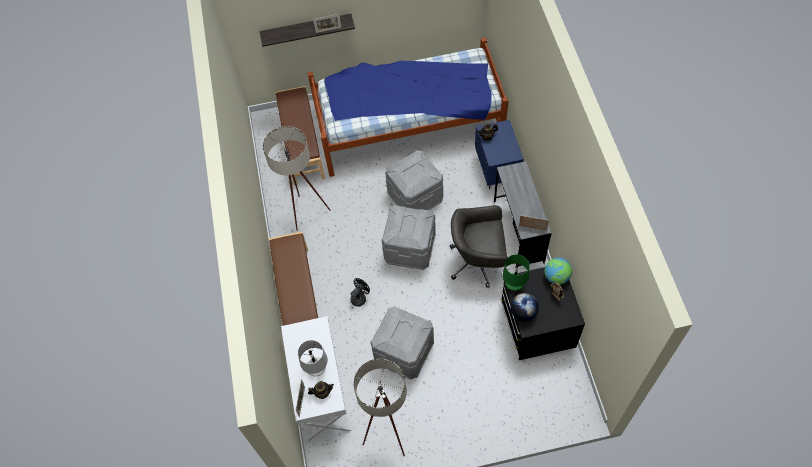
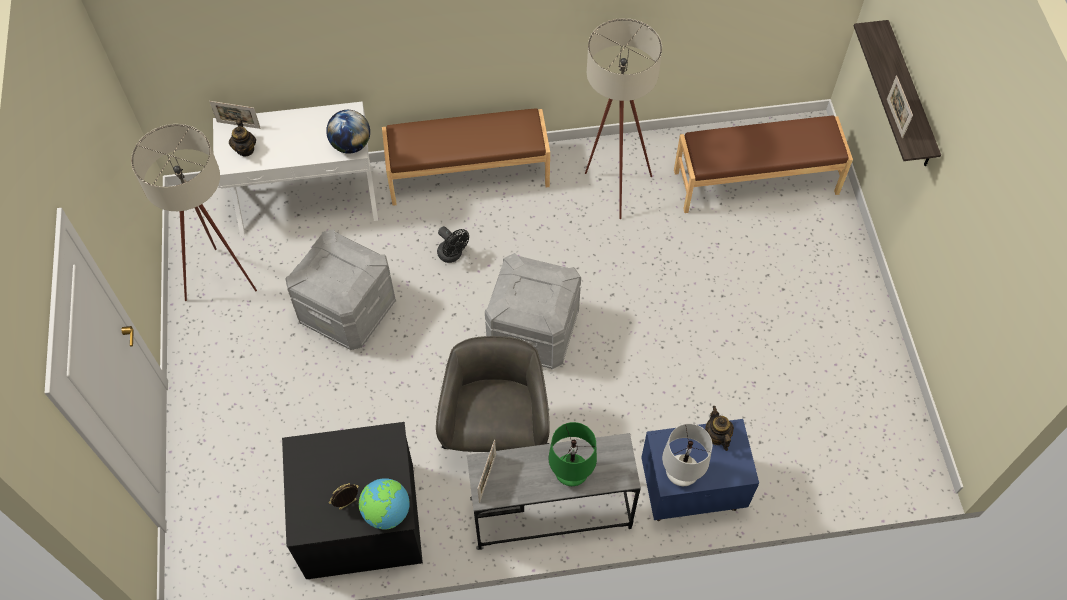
camera: 90 degrees right, 0 degrees up
white table lamp [298,340,328,376] -> white table lamp moved to [662,424,712,486]
bed [307,37,508,177] -> none
grey storage box [385,150,443,210] -> none
green table lamp [503,254,530,291] -> green table lamp moved to [549,422,597,486]
globe [510,293,539,321] -> globe moved to [326,110,370,153]

